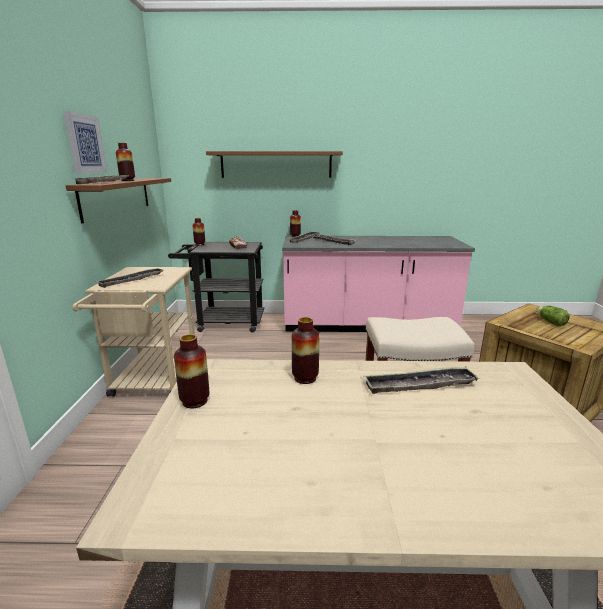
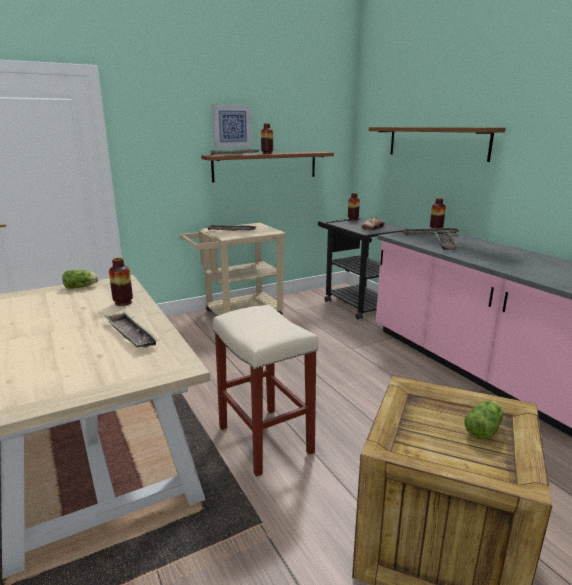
camera: 60 degrees right, 0 degrees up
vase [174,334,209,408] -> lettuce [62,270,99,289]

